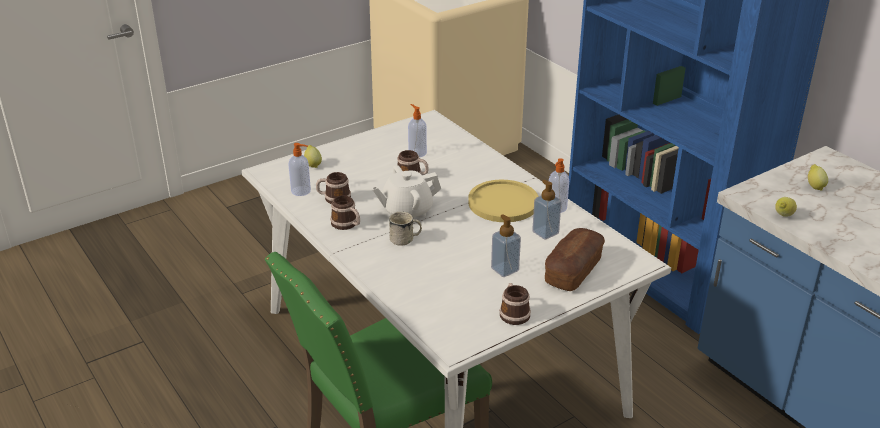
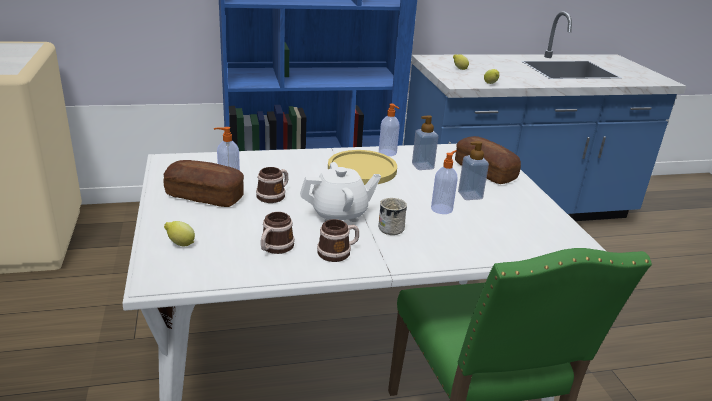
camera: 70 degrees left, 5 degrees down
soap dispenser [288,143,311,196] -> soap dispenser moved to [431,150,458,214]
white teapot [372,165,441,218] -> white teapot turned 105 degrees counterclockwise [300,162,381,222]
mug [499,283,531,325] -> none
none -> bread [163,160,244,207]

